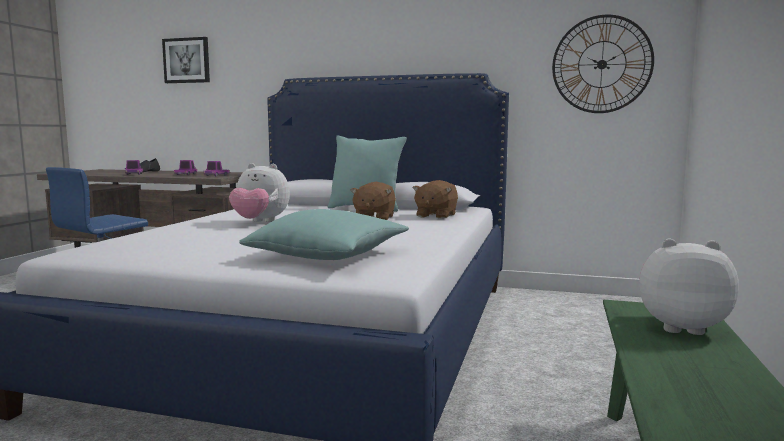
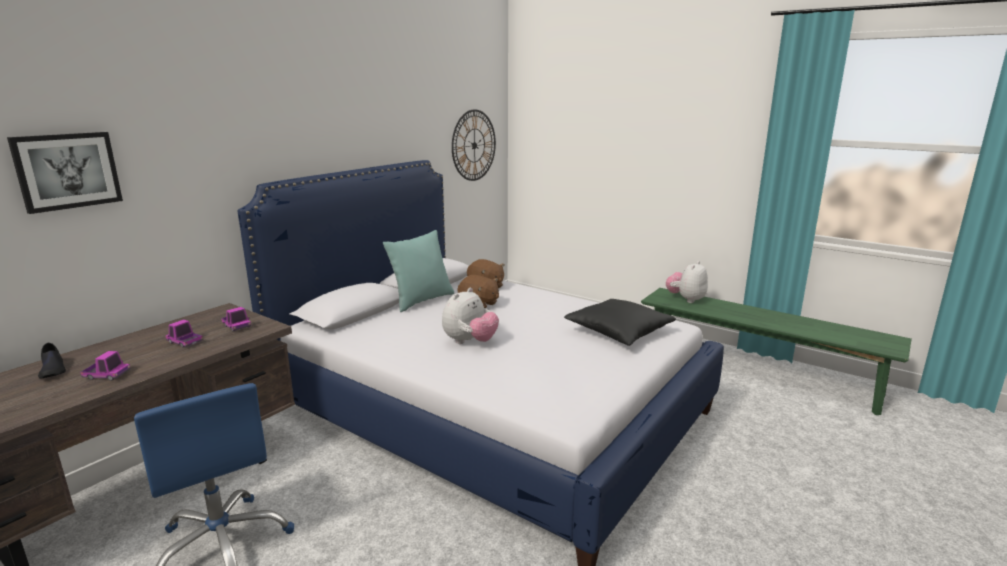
camera: 70 degrees left, 10 degrees up
turquoise pillow [239,209,409,260] -> black pillow [564,299,676,346]

